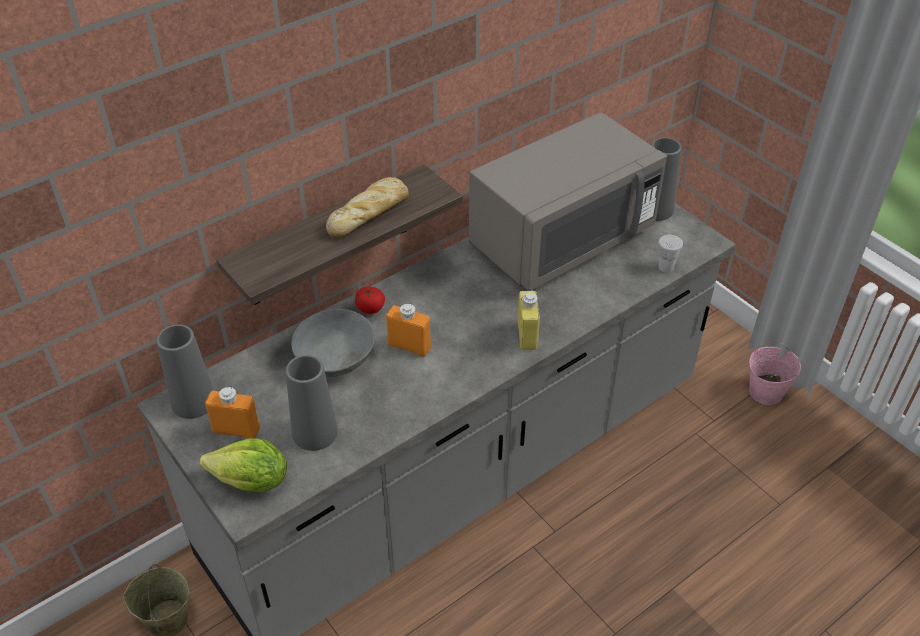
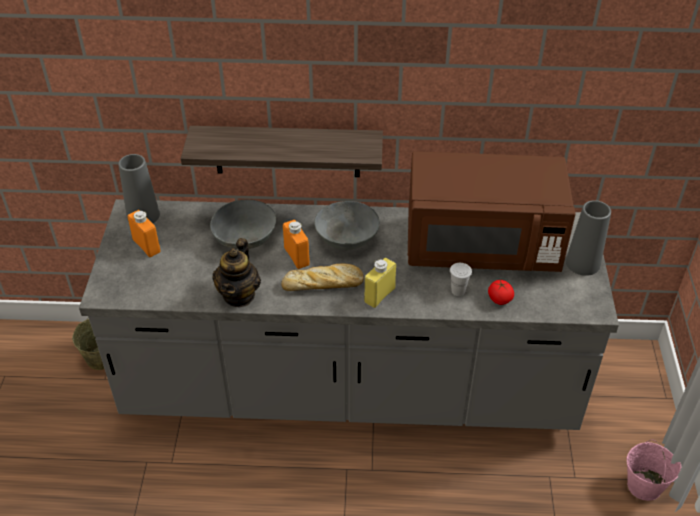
camera: 40 degrees right, 0 degrees up
lettuce [200,438,287,492] -> none
grey vase [286,355,338,451] -> none
bread [326,177,409,238] -> bread moved to [281,263,364,291]
tomato [355,287,385,314] -> tomato moved to [488,280,514,305]
grey microwave [469,113,667,291] -> brown microwave [408,151,576,272]
white cup [658,235,683,272] -> white cup moved to [450,263,472,296]
none -> teapot [212,238,261,307]
none -> grey bowl [314,201,380,250]

